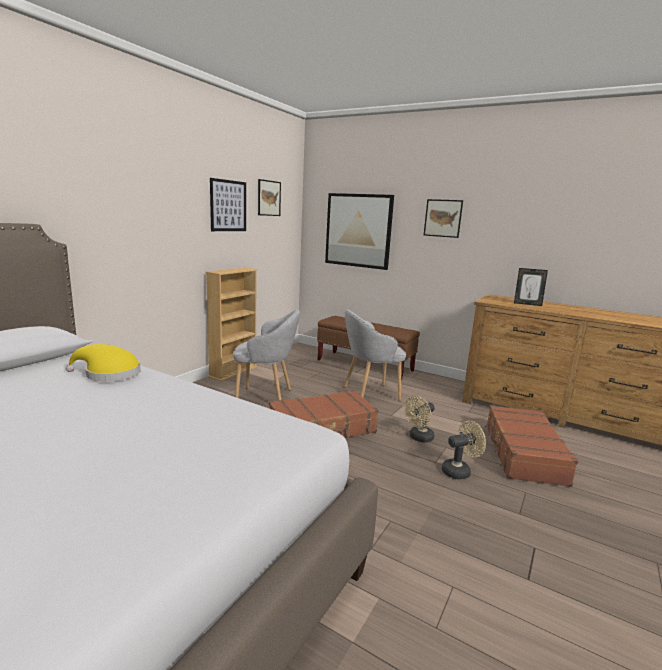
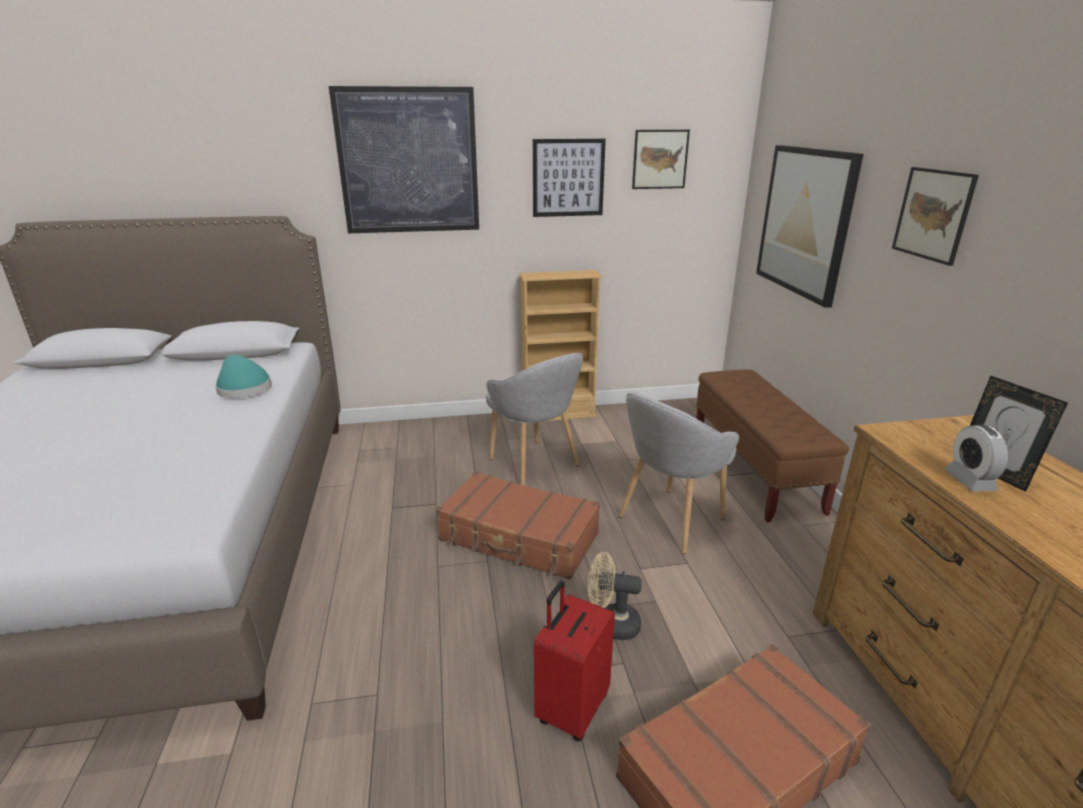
camera: 50 degrees right, 10 degrees up
yellow hat [66,344,141,381] -> turquoise hat [215,355,272,398]
grey armchair [344,309,406,401] -> grey armchair turned 75 degrees counterclockwise [618,393,739,554]
beige fan [442,420,486,480] -> red suitcase [534,581,615,741]
none -> picture [329,86,479,233]
none -> alarm clock [945,425,1008,492]

